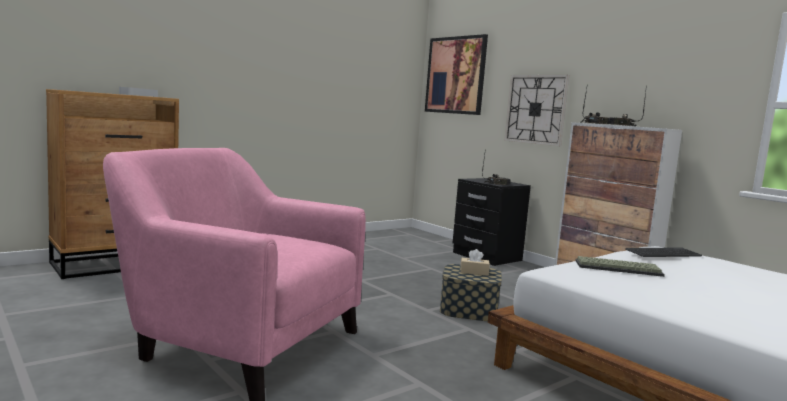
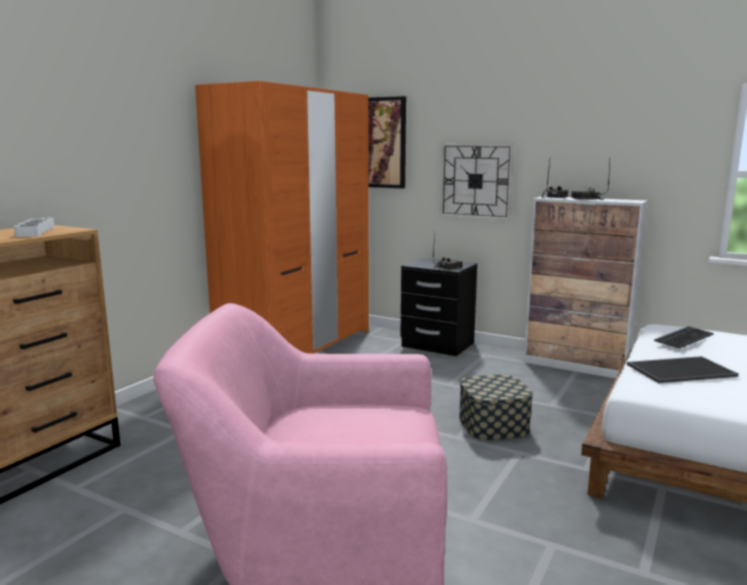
camera: 20 degrees left, 5 degrees up
beige tissue box [460,249,490,276] -> none
keyboard [575,256,665,277] -> tray [627,356,739,383]
none -> orange wardrobe [195,81,369,354]

